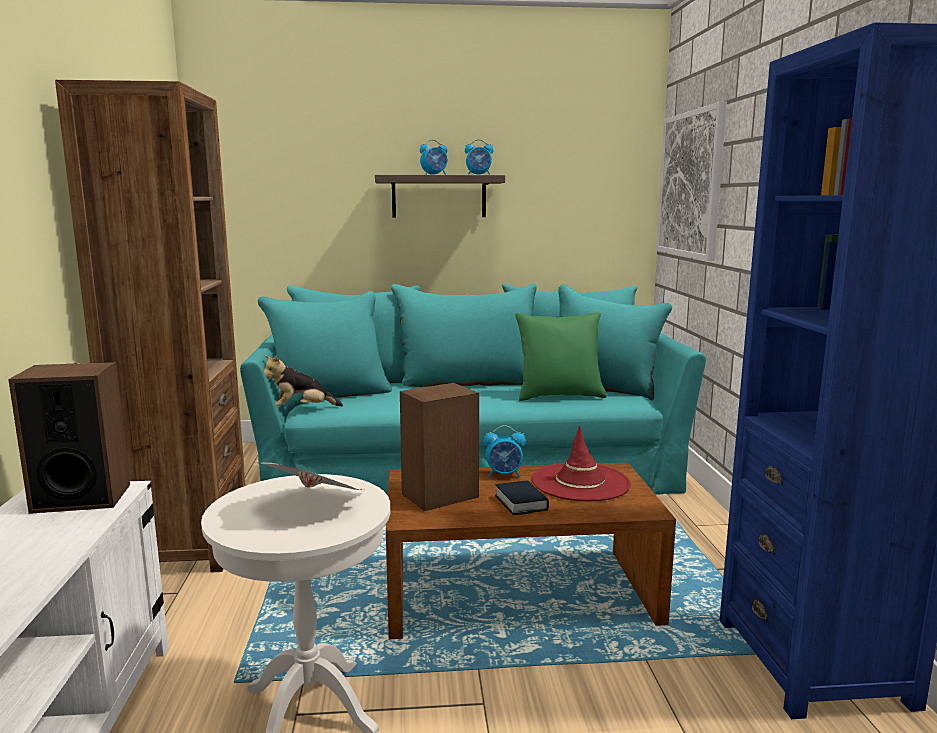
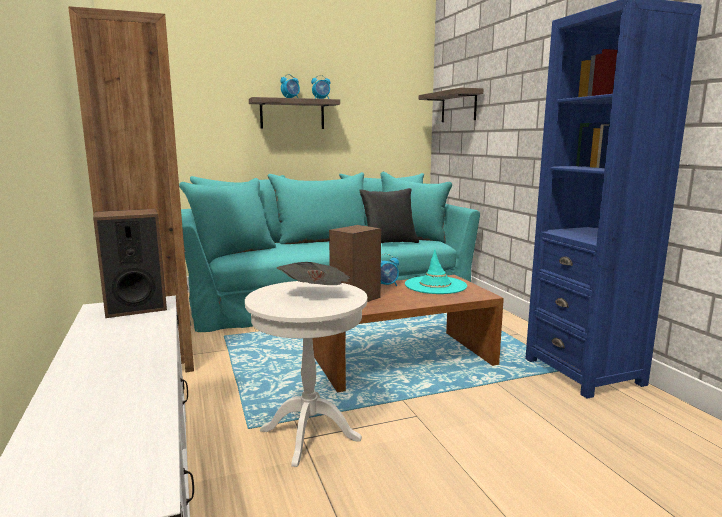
camera: 15 degrees left, 0 degrees up
plush toy [264,355,343,406] -> none
book [495,480,549,515] -> none
green pillow [515,312,607,401] -> black pillow [359,188,419,243]
red hat [532,426,631,501] -> turquoise hat [405,249,467,294]
picture [656,102,727,261] -> shelf [419,87,484,122]

